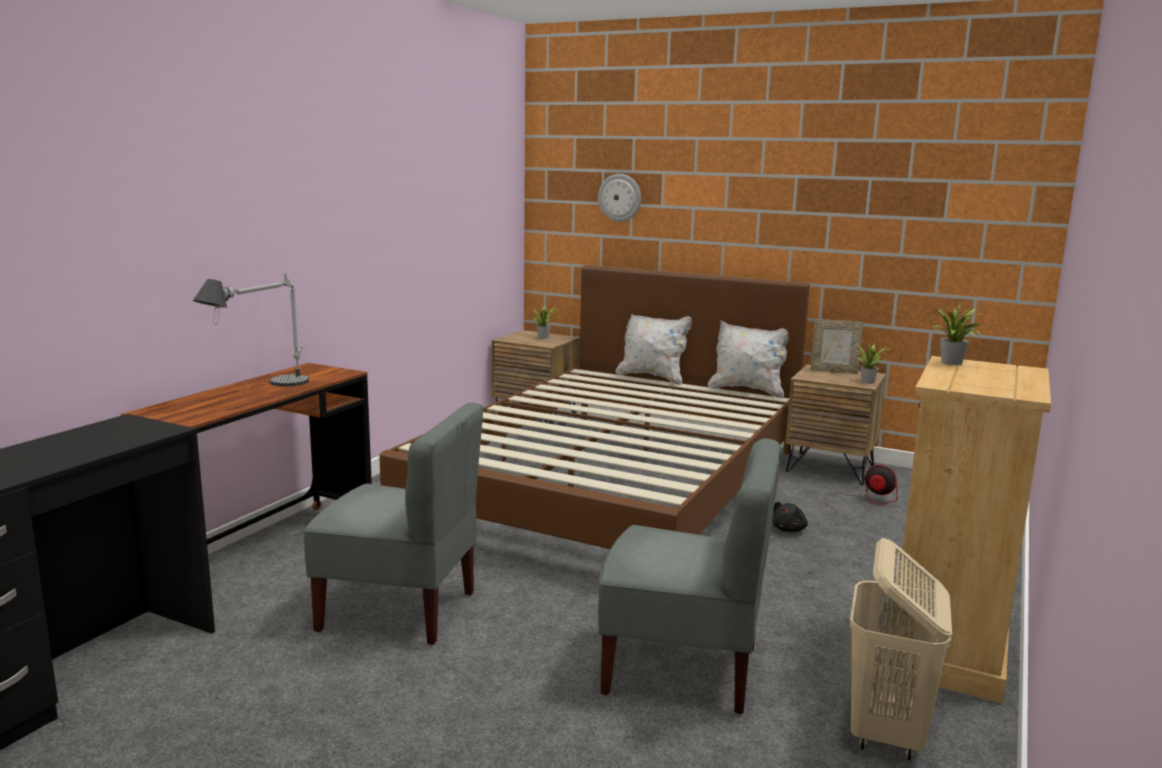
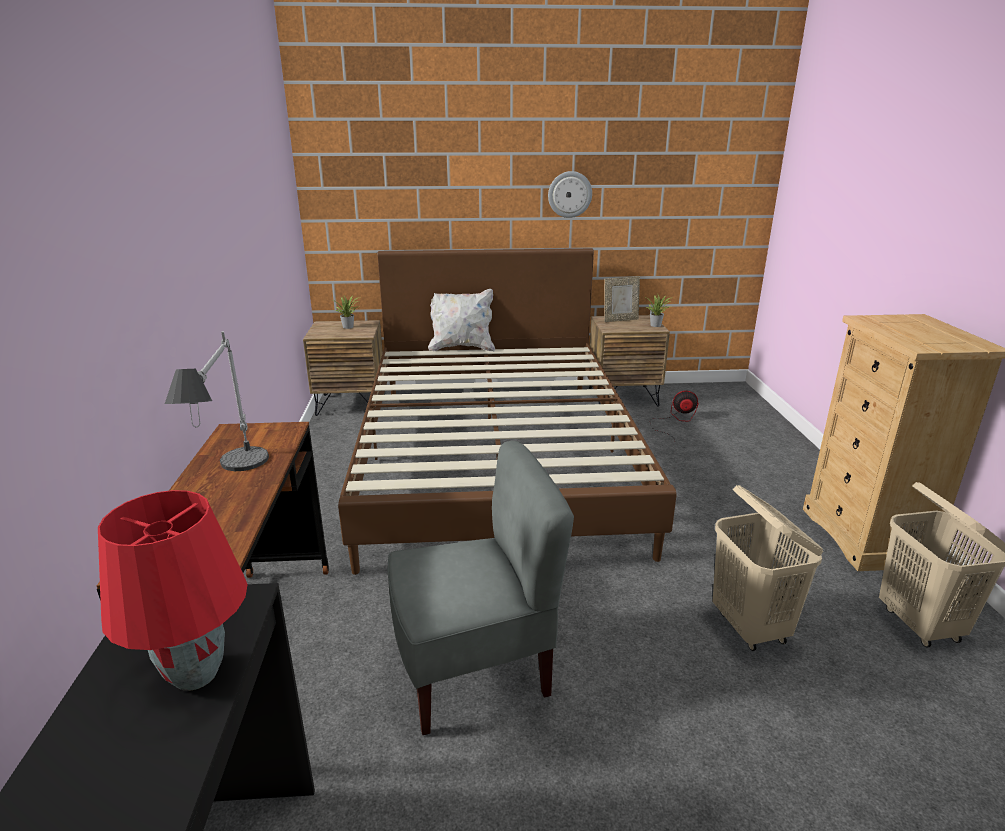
camera: 30 degrees left, 10 degrees up
wall clock [598,174,641,222] -> wall clock moved to [548,171,592,218]
grey chair [598,438,780,714] -> beige laundry basket [712,485,824,651]
white pillow [708,320,788,399] -> none
black plush toy [772,501,808,532] -> none
potted plant [929,304,983,365] -> none
none -> red table lamp [98,490,248,691]

